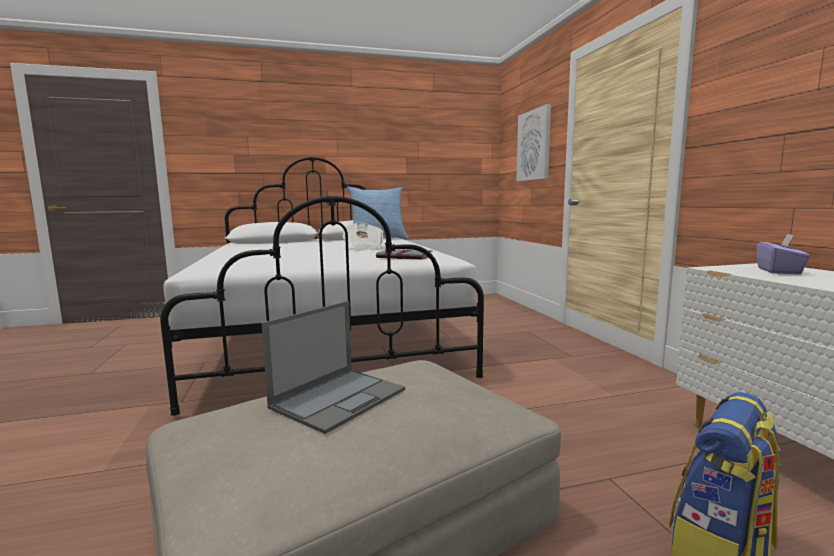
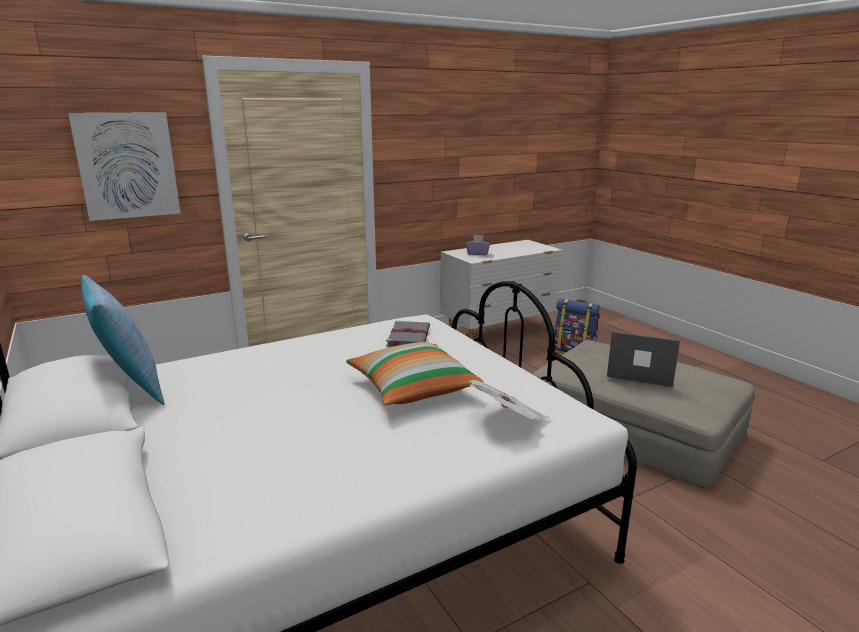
camera: 105 degrees left, 10 degrees up
newspaper [342,222,384,251] -> newspaper moved to [469,380,550,421]
none -> pillow [346,342,483,405]

